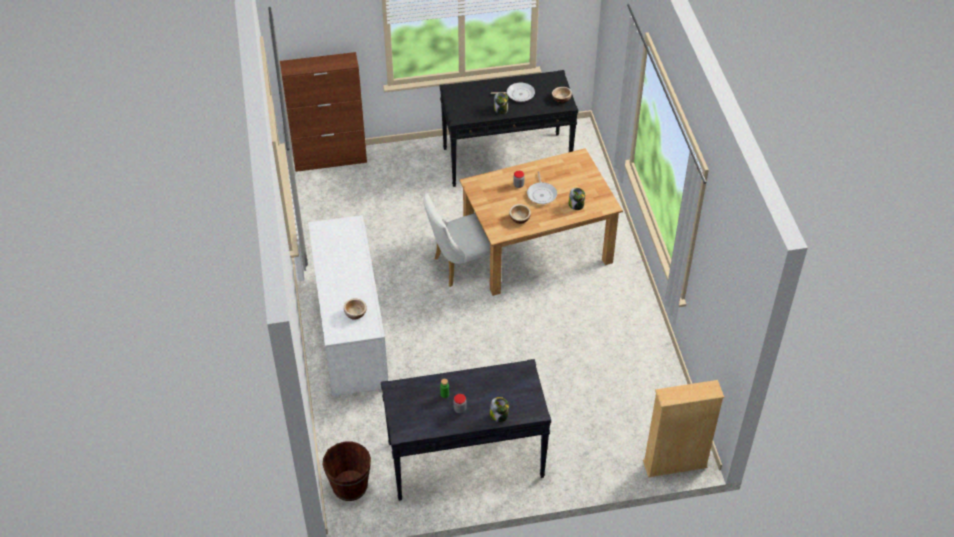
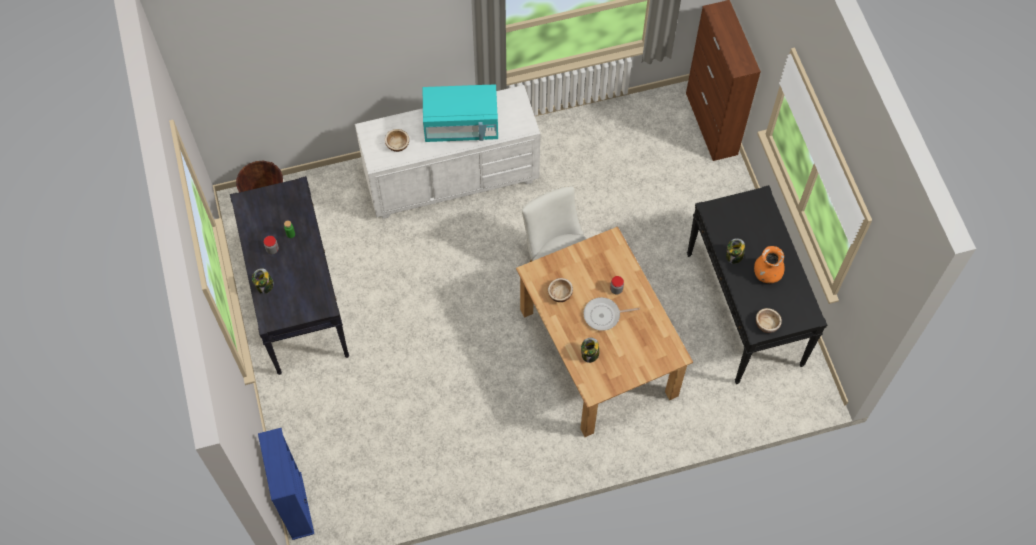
camera: 85 degrees right, 15 degrees up
frying pan [491,82,535,102] -> orange vase [754,246,785,283]
beige bookcase [643,380,724,477] -> blue bookcase [258,428,314,540]
none -> turquoise microwave [422,85,498,142]

